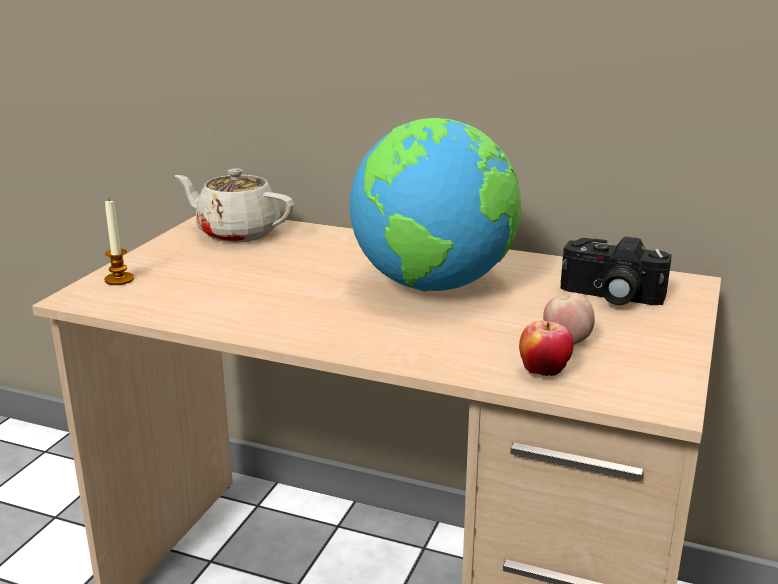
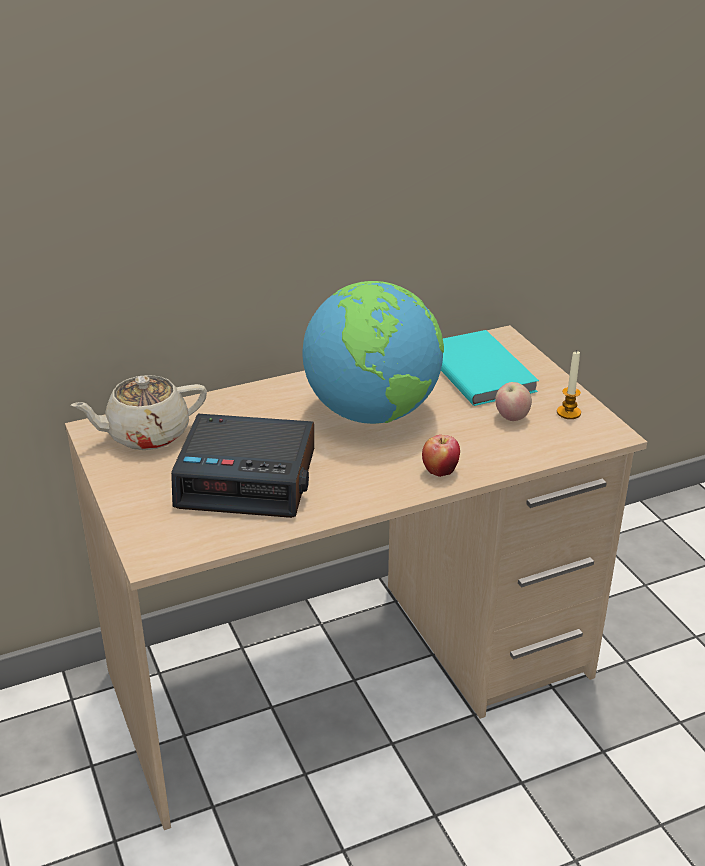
camera: 45 degrees left, 10 degrees up
candle [104,201,134,285] -> candle moved to [557,350,581,419]
apple [519,321,573,376] -> apple moved to [422,435,460,477]
camera [560,237,672,305] -> turquoise book [441,330,539,406]
none -> alarm clock [171,414,314,518]

